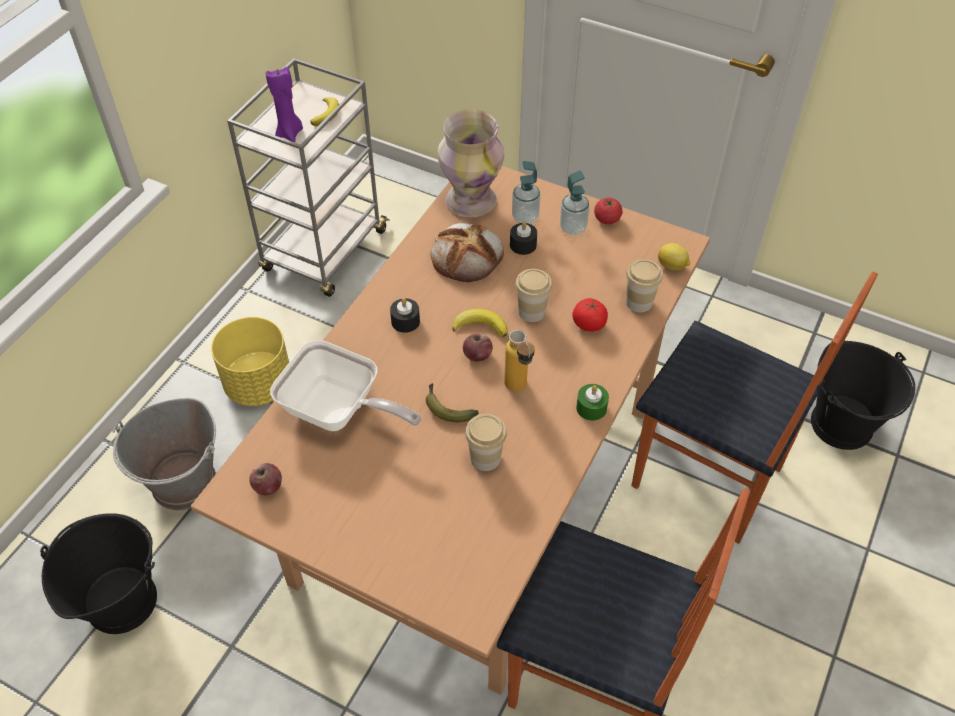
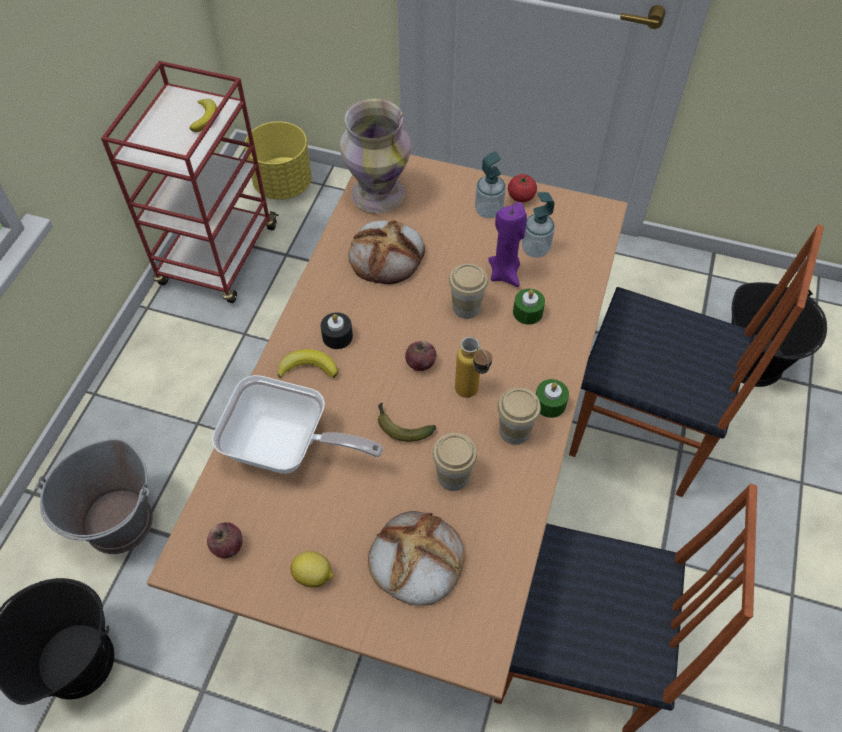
camera: 10 degrees left, 5 degrees up
yellow planter [211,317,289,406] -> yellow planter moved to [245,121,312,200]
grey cart [227,58,390,297] -> red cart [101,61,279,303]
purple candle [266,67,303,142] -> purple candle moved to [488,202,527,287]
banana [452,309,508,338] -> banana moved to [278,349,338,378]
black candle [510,221,537,255] -> none
soap dispenser [512,161,540,224] -> soap dispenser moved to [522,192,555,258]
tomato [572,298,608,332] -> green candle [513,289,545,325]
cup [626,259,663,313] -> cup moved to [498,387,541,445]
lemon [658,243,690,271] -> lemon moved to [290,551,334,587]
none -> bread [368,511,464,606]

